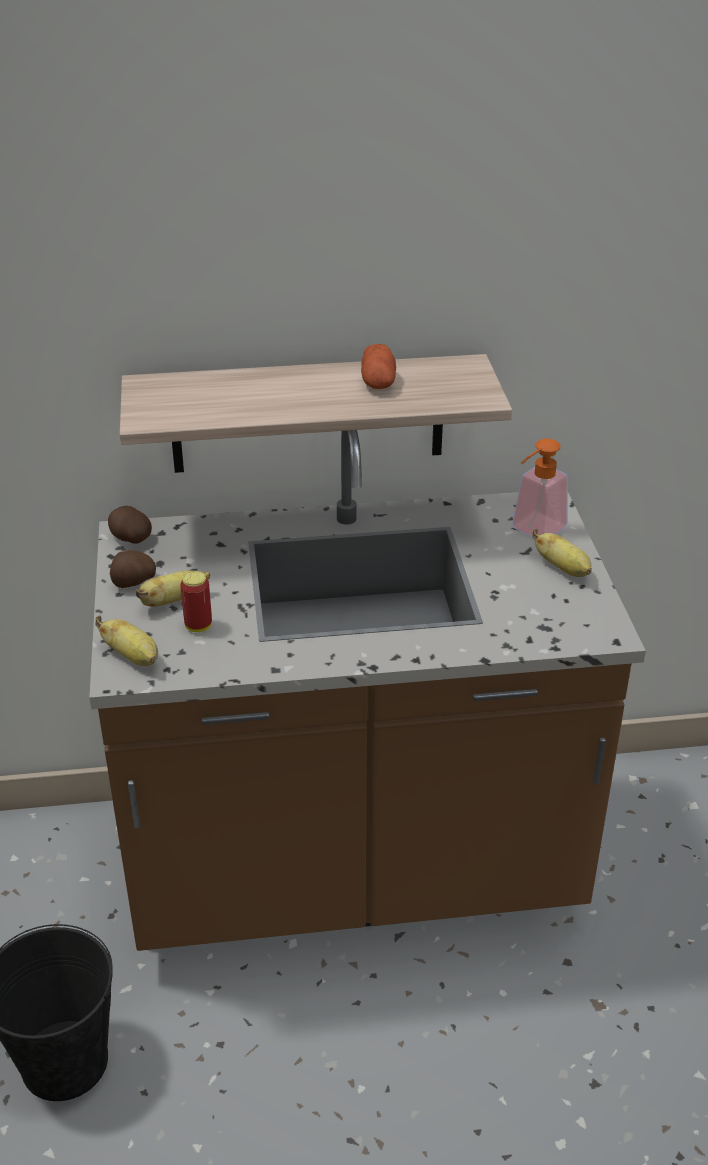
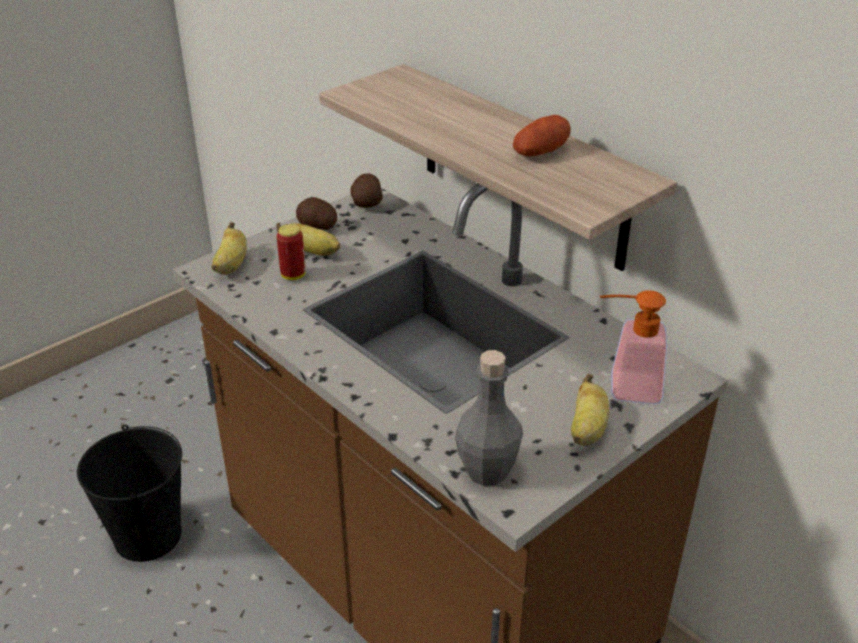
camera: 55 degrees right, 0 degrees up
none -> grey bottle [455,350,523,486]

